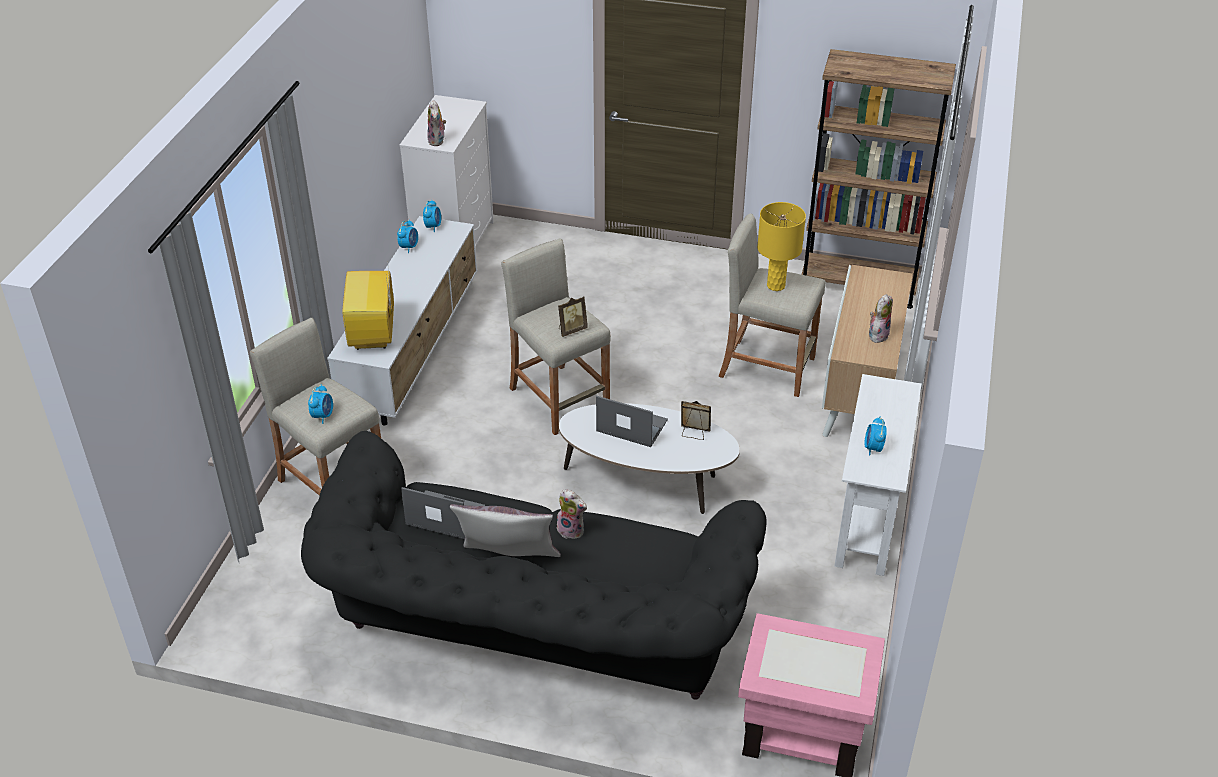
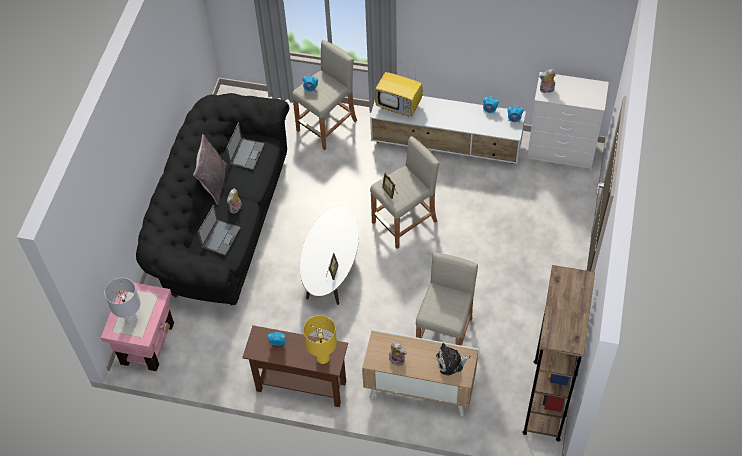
camera: 90 degrees right, 15 degrees up
television [342,270,394,350] -> television turned 150 degrees counterclockwise [375,61,423,117]
laptop [596,396,668,447] -> laptop moved to [198,204,241,255]
yellow table lamp [757,202,806,291] -> yellow table lamp moved to [303,315,337,364]
white console table [834,374,921,576] -> brown console table [242,325,348,407]
none -> grey table lamp [104,278,141,326]
none -> plush toy [436,343,470,376]

